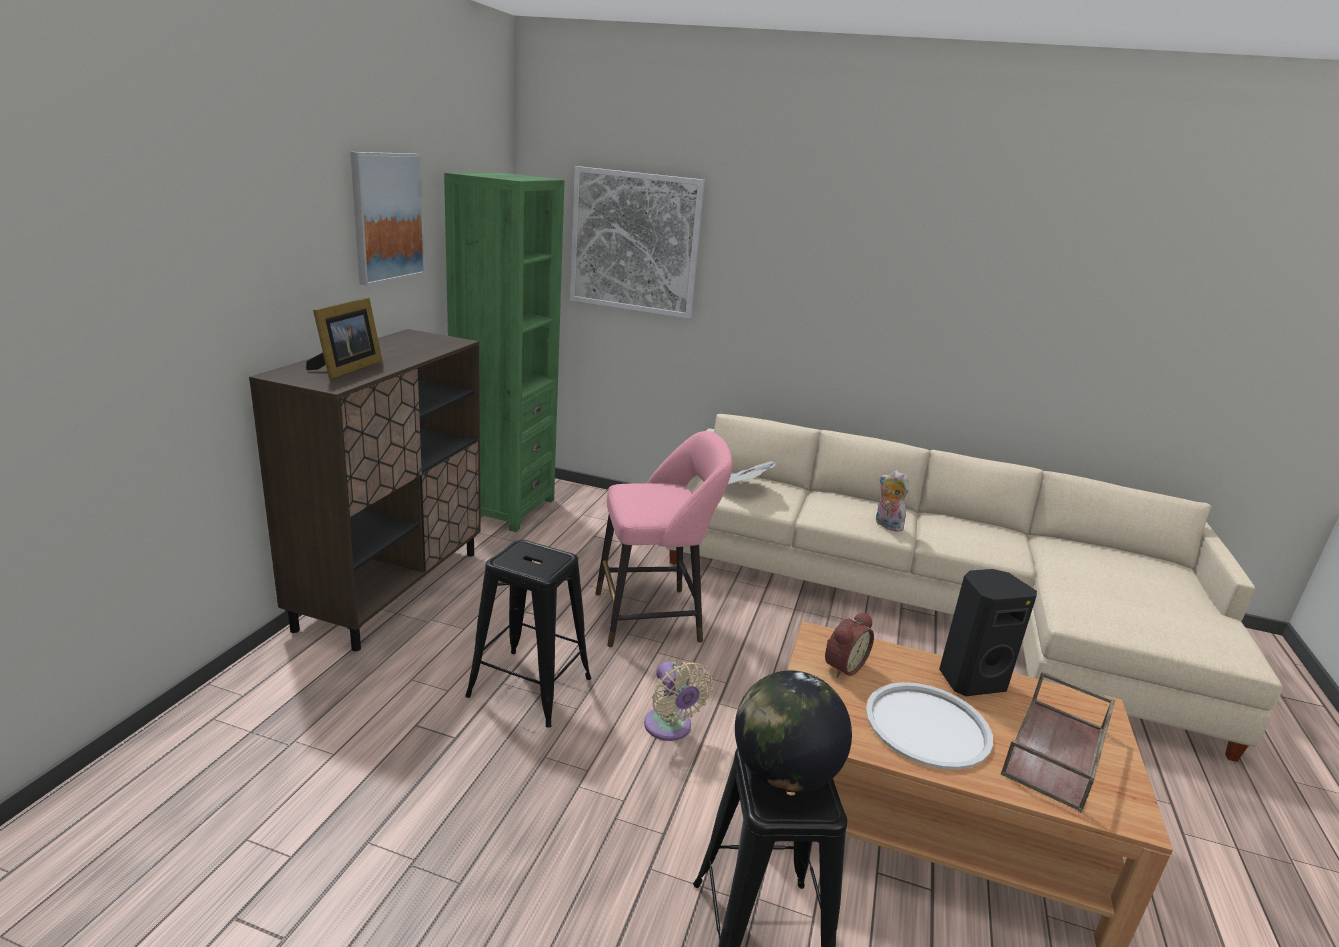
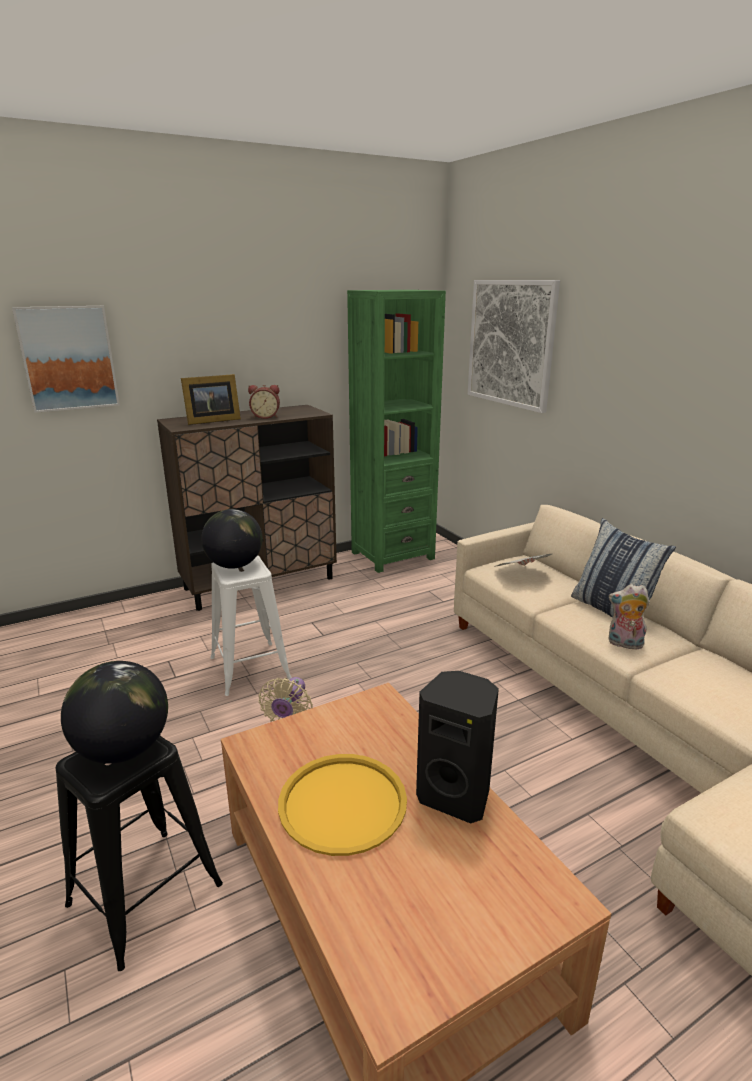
camera: 45 degrees right, 0 degrees up
picture [350,152,425,286] -> picture moved to [12,306,120,413]
black stool [465,540,591,728] -> white stool [210,555,292,696]
pink stool [595,431,733,648] -> none
alarm clock [825,612,874,678] -> alarm clock moved to [248,385,280,419]
white tray [866,682,993,770] -> yellow tray [278,754,407,856]
plush toy [876,470,909,532] -> plush toy turned 75 degrees counterclockwise [609,584,650,650]
brown tray [1001,672,1115,813] -> none
none -> globe [201,509,263,569]
none -> pillow [571,518,676,618]

